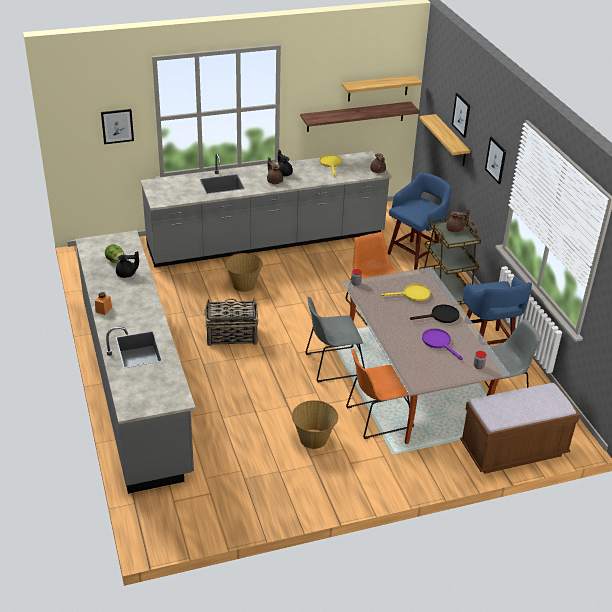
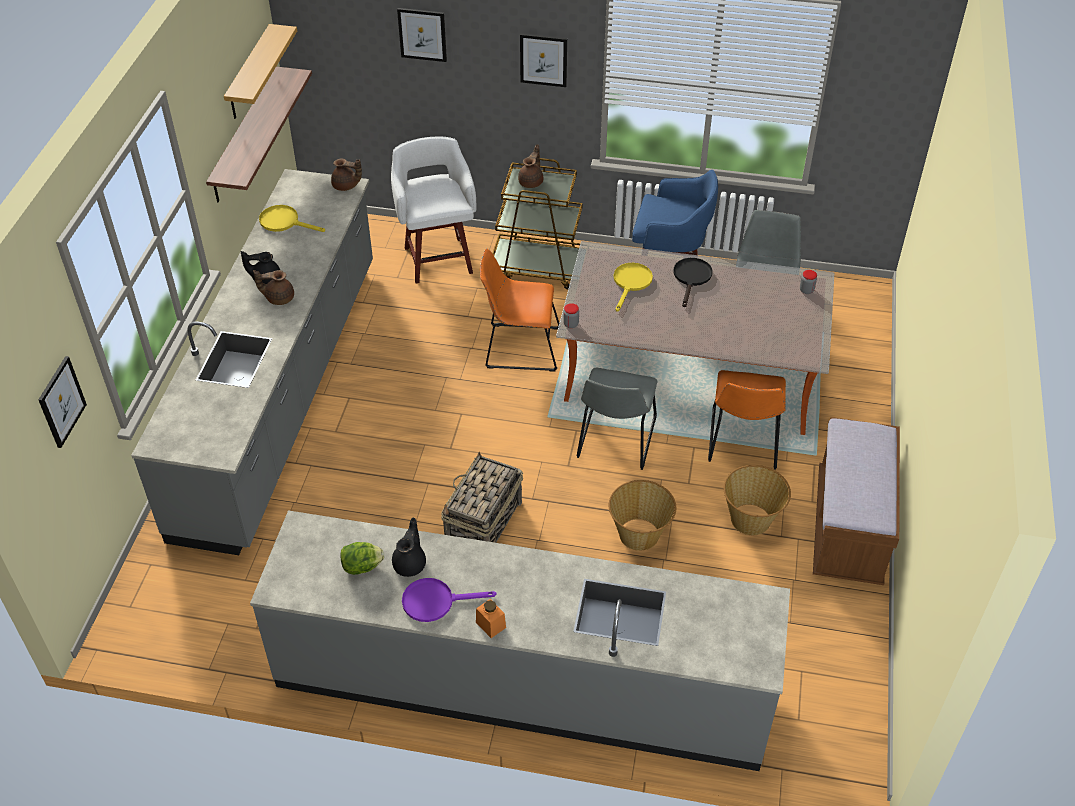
camera: 60 degrees left, 10 degrees up
basket [225,253,263,292] -> basket moved to [609,480,676,551]
blue stool [388,172,451,270] -> white stool [391,137,476,283]
shelf [419,114,470,166] -> none
purple frying pan [422,329,463,360] -> purple frying pan moved to [402,578,497,622]
brown bench [460,383,580,474] -> brown bench moved to [813,417,900,585]

